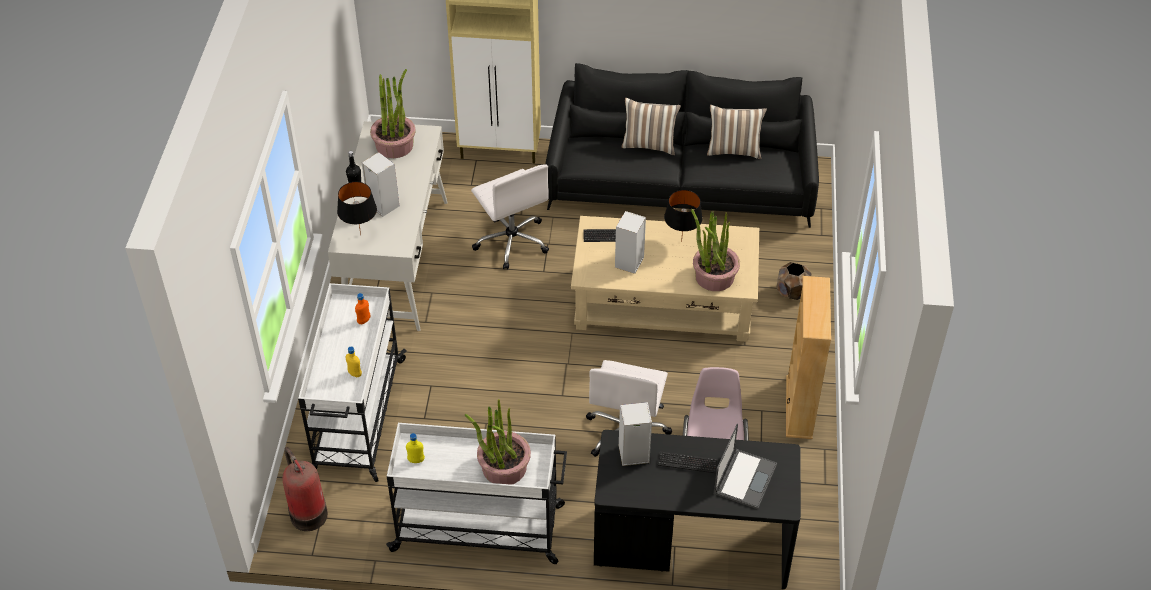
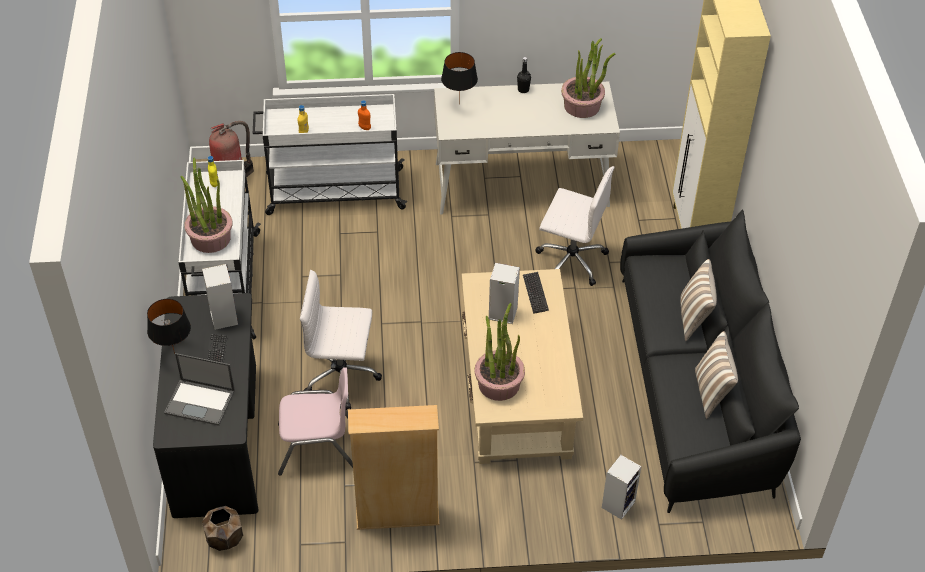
camera: 80 degrees right, 0 degrees up
speaker [362,152,399,217] -> speaker moved to [602,455,642,520]
white office chair [471,164,549,269] -> white office chair turned 120 degrees counterclockwise [536,166,614,286]
black table lamp [664,190,703,242] -> black table lamp moved to [147,299,191,354]
brown planter [776,262,811,300] -> brown planter moved to [202,506,243,551]

